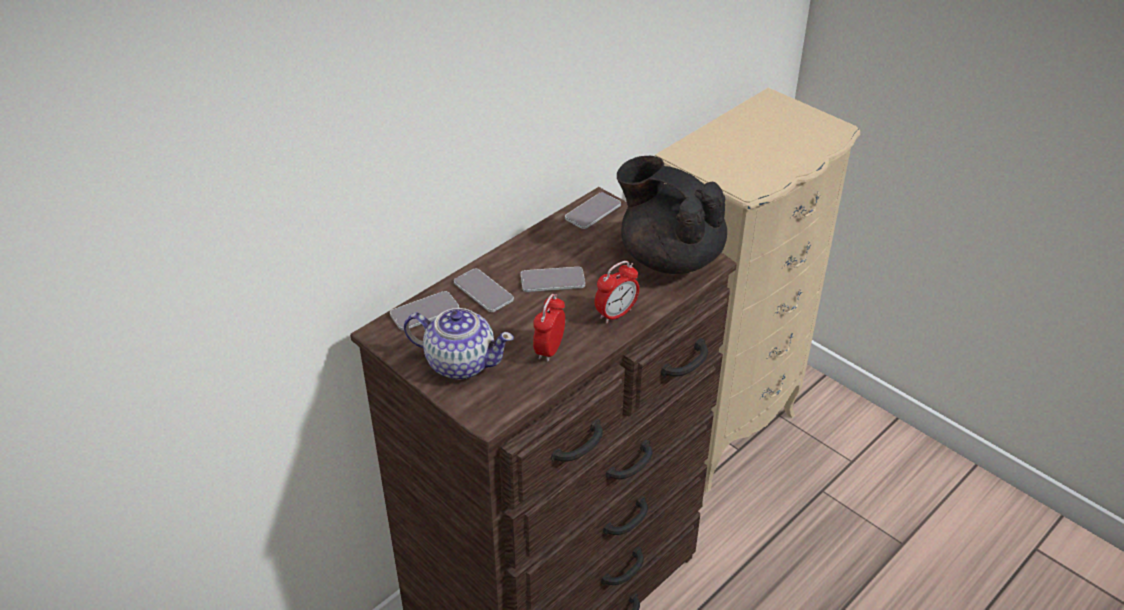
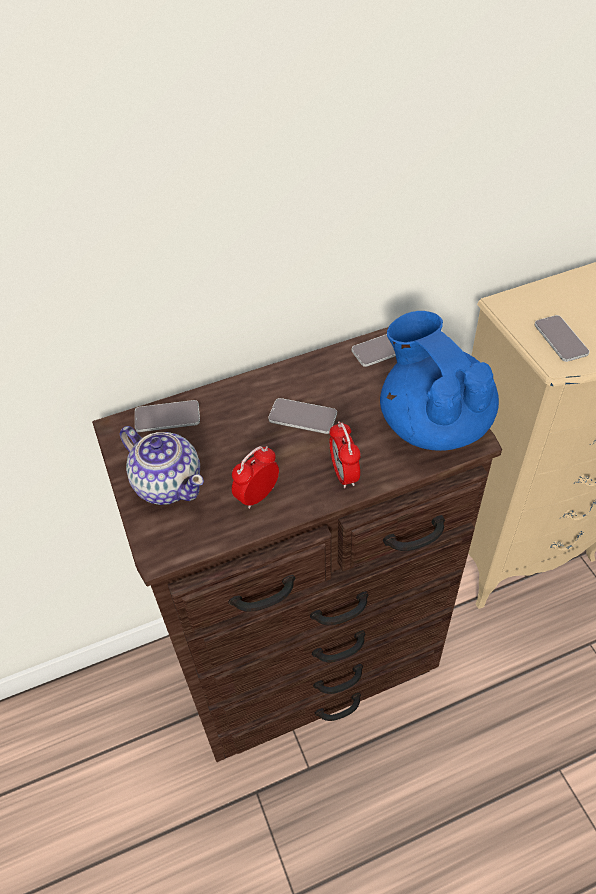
camera: 25 degrees right, 10 degrees up
phone [454,269,514,312] -> phone moved to [534,315,589,362]
alarm clock [595,261,639,323] -> alarm clock turned 90 degrees clockwise [329,421,361,488]
black teapot [617,156,727,274] -> blue teapot [380,311,499,451]

